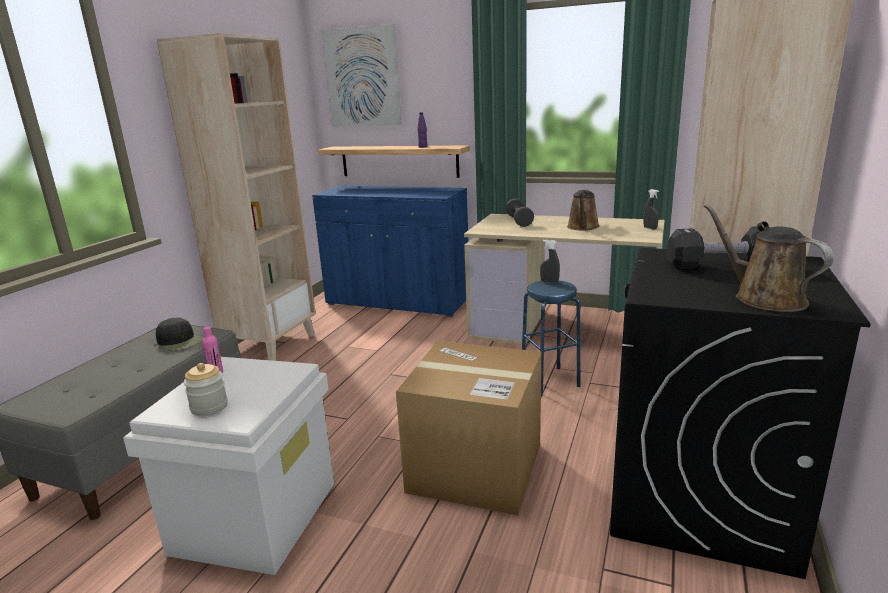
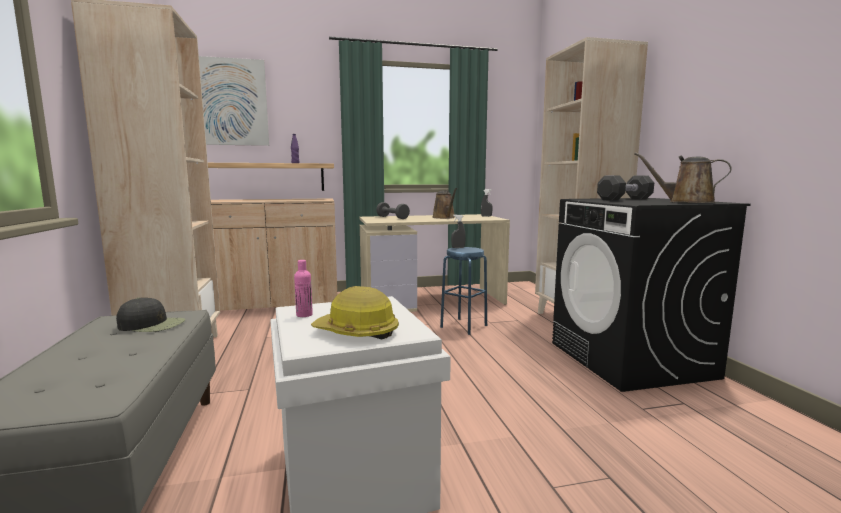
camera: 35 degrees left, 10 degrees down
jar [184,363,228,416] -> hard hat [311,286,399,340]
blue cabinet [312,186,468,317] -> beige cabinet [211,198,337,311]
cardboard box [396,341,541,515] -> none

